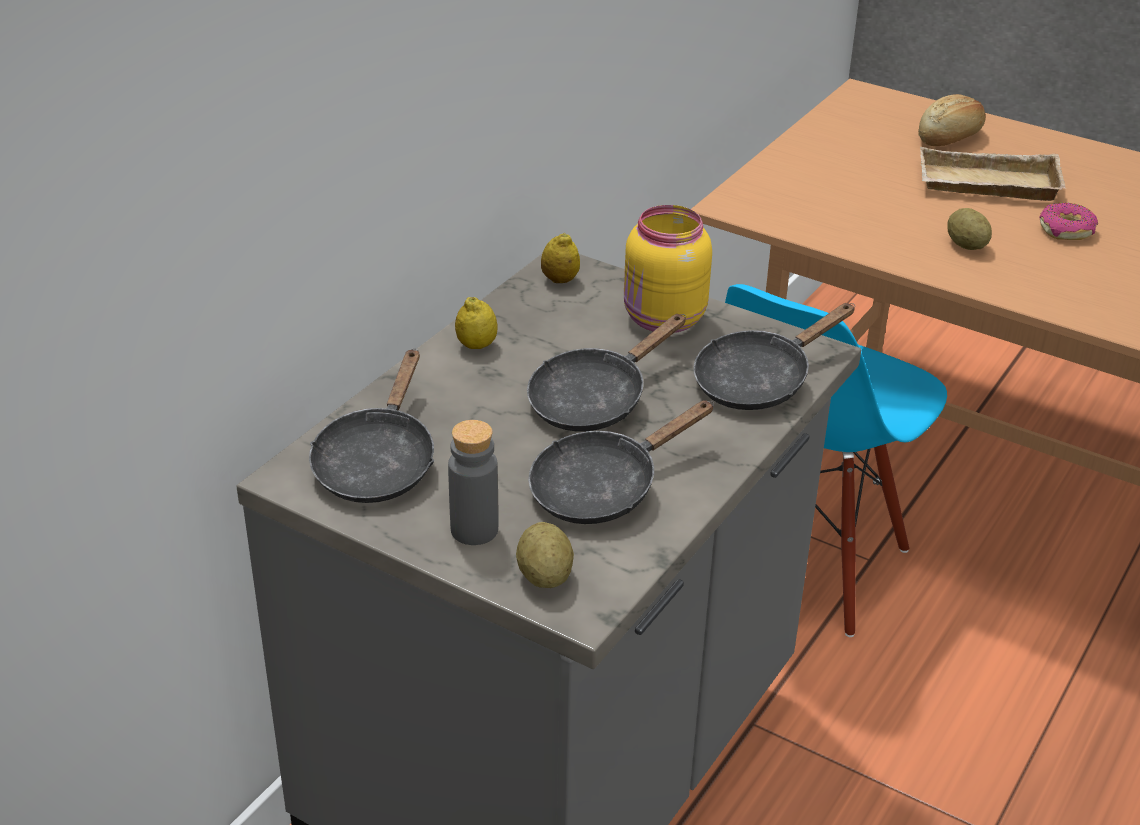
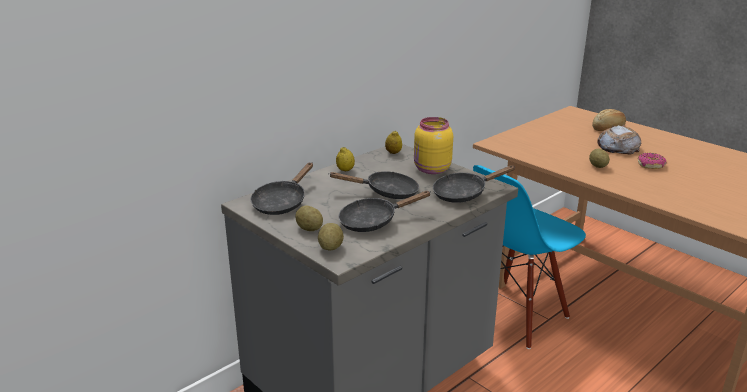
camera: 15 degrees right, 10 degrees down
grey bottle [448,420,498,545] -> potato [295,206,323,231]
black frying pan [527,314,686,431] -> black frying pan turned 150 degrees counterclockwise [328,171,419,199]
beige tray [920,147,1066,201] -> bread [597,125,641,155]

